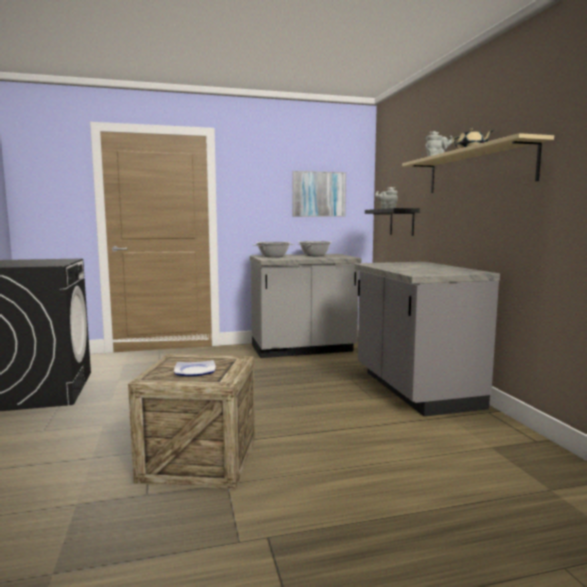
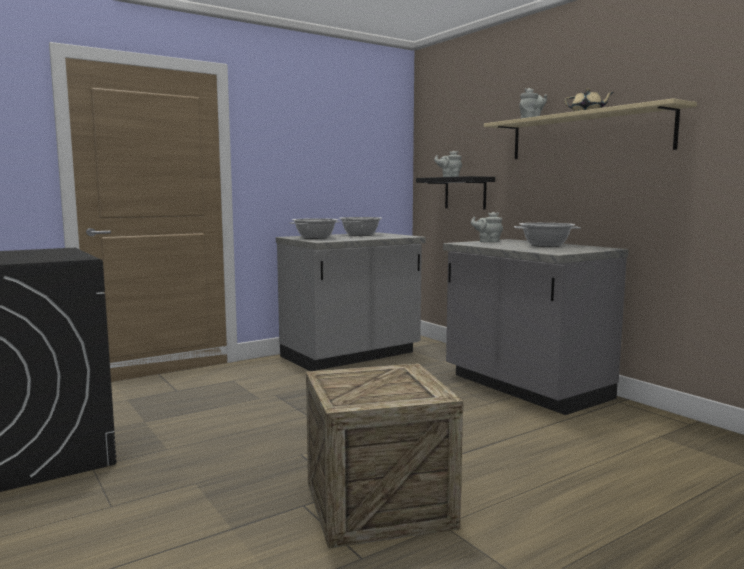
camera: 20 degrees left, 0 degrees up
plate [174,360,216,376] -> none
picture [293,171,346,217] -> none
none -> grey teapot [471,212,503,243]
none -> cooking pot [514,223,581,247]

